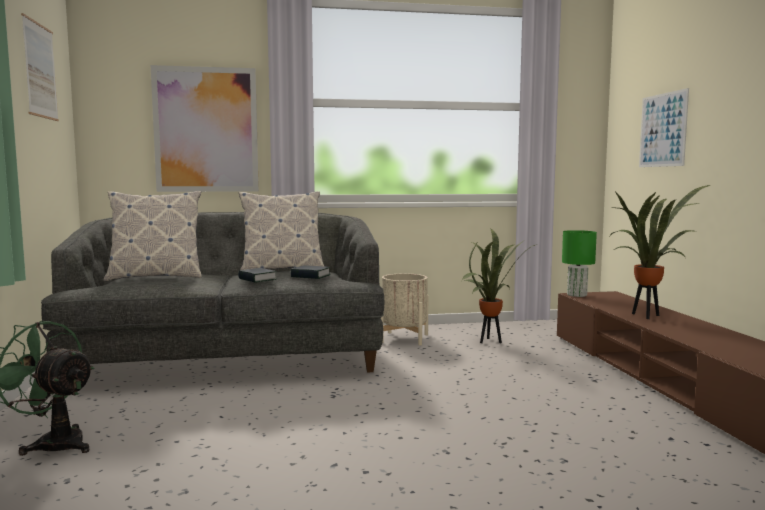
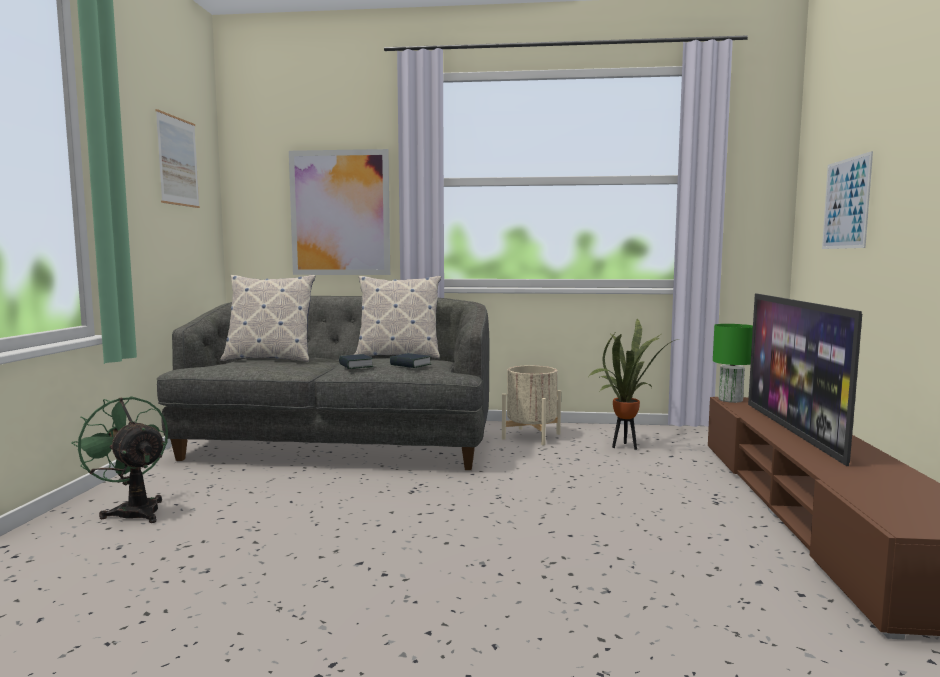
camera: 15 degrees right, 0 degrees up
potted plant [610,185,710,319] -> television [748,293,862,466]

